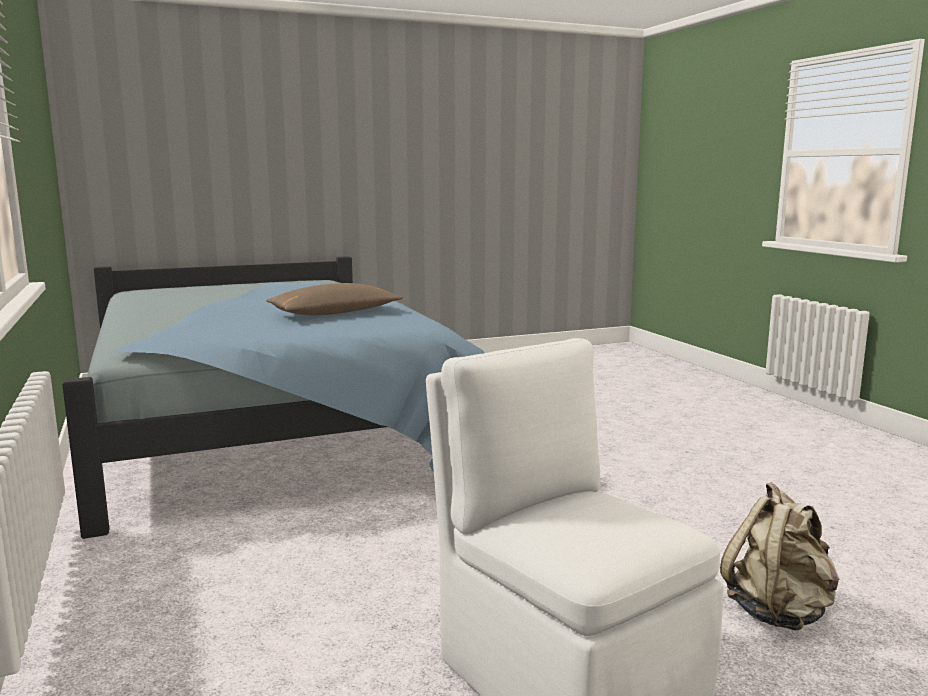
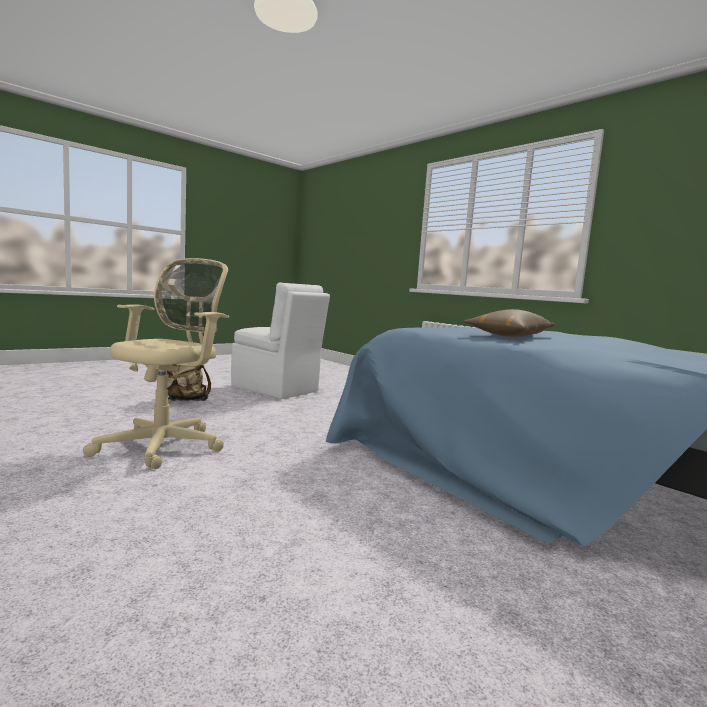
camera: 160 degrees right, 5 degrees down
none -> beige office chair [83,258,229,469]

